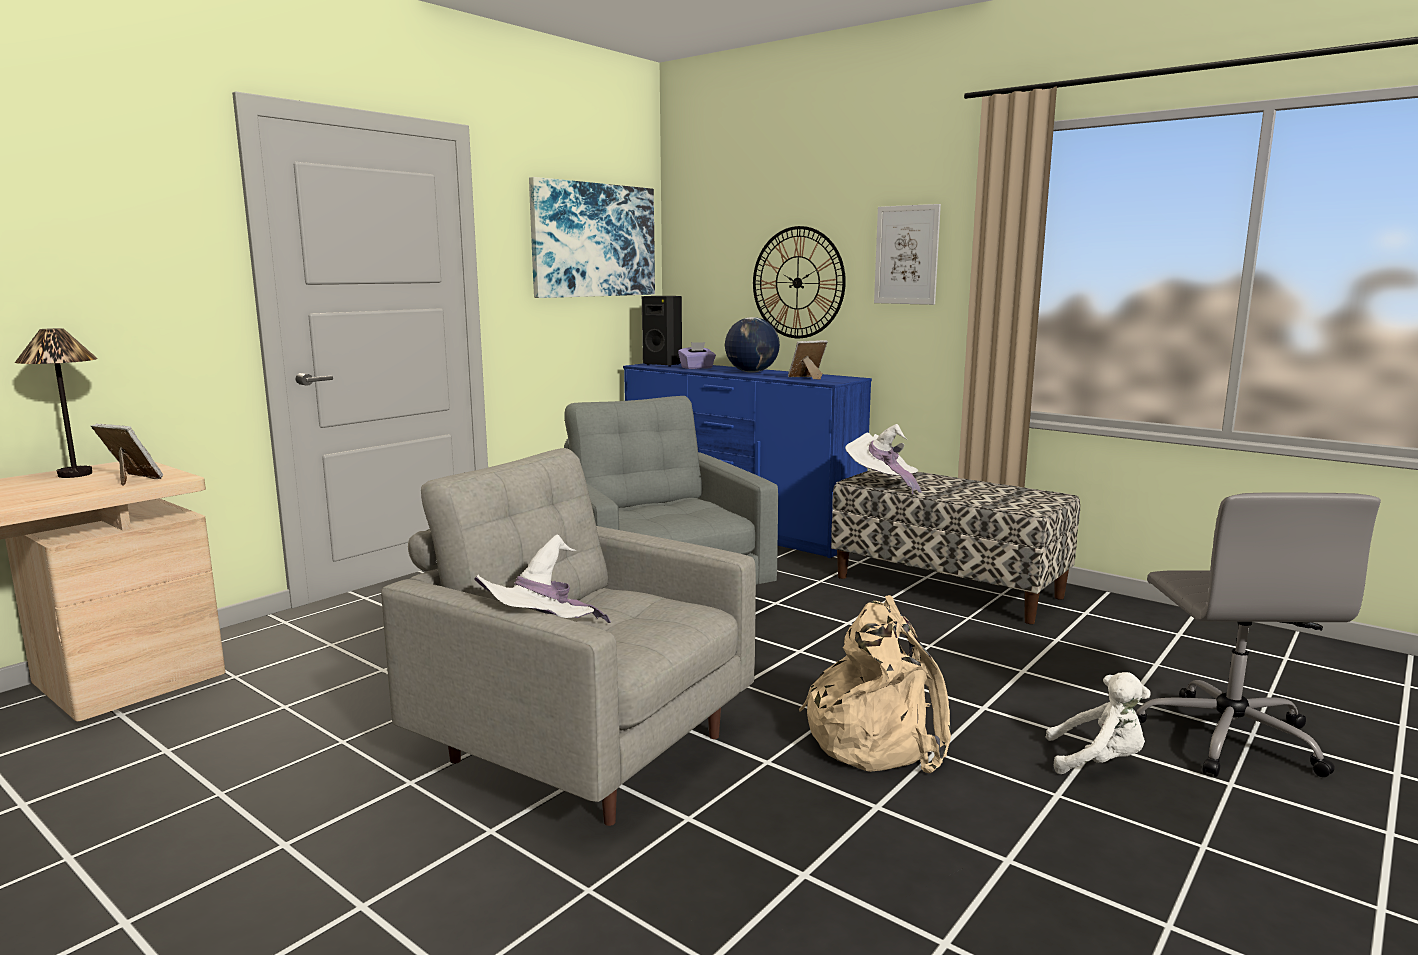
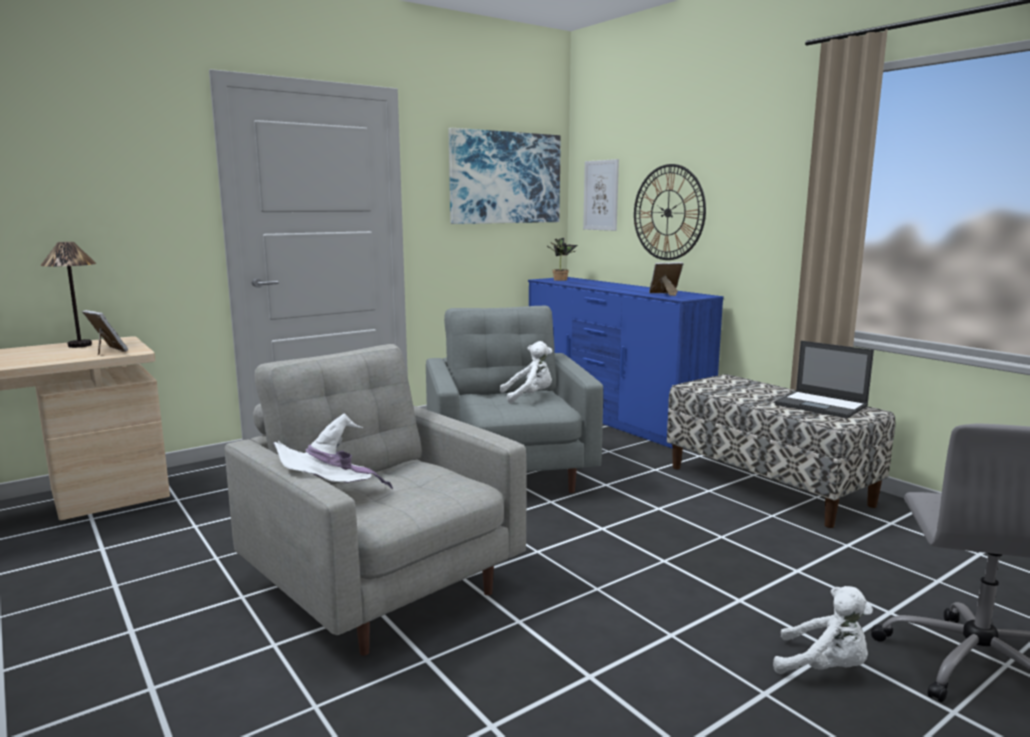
camera: 15 degrees right, 0 degrees up
black speaker [642,296,682,367] -> potted plant [547,238,578,281]
purple tissue box [678,342,716,369] -> none
globe [725,317,780,373] -> none
beige backpack [799,595,951,773] -> none
white hat [845,424,922,494] -> none
picture [874,204,941,305] -> picture moved to [583,159,619,231]
none -> white plush toy [500,341,552,404]
none -> laptop [774,341,874,419]

